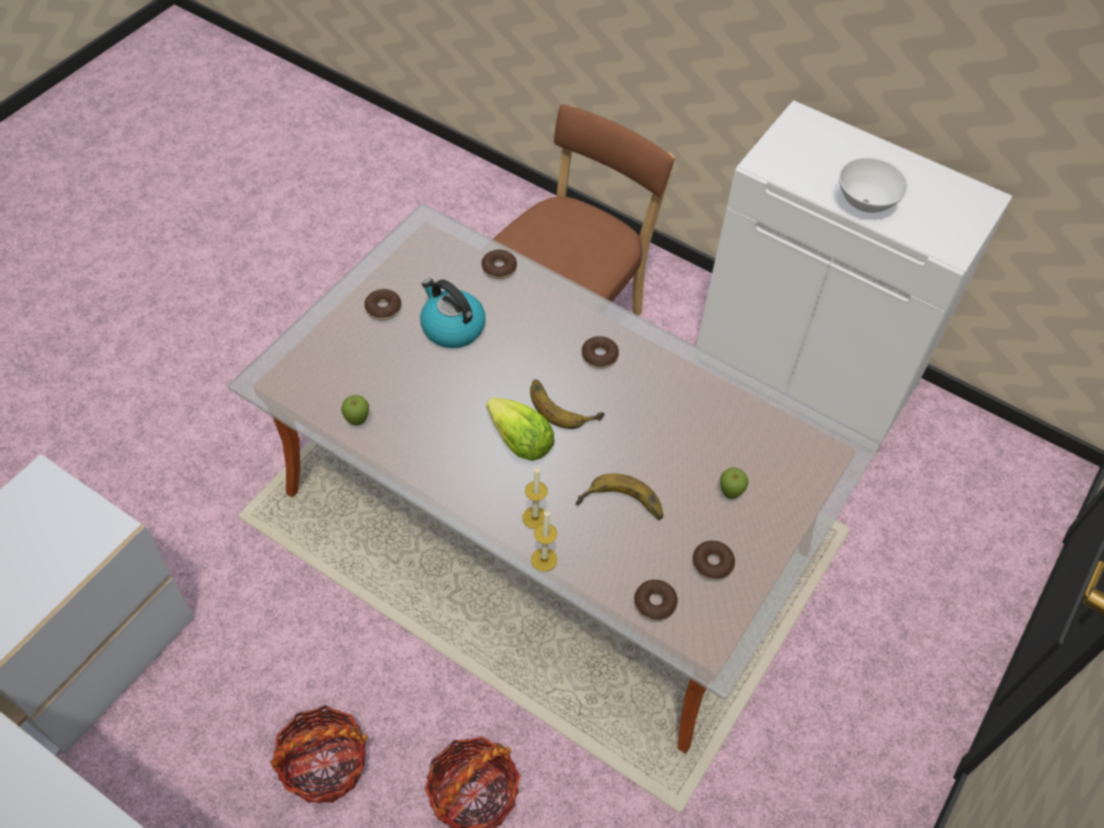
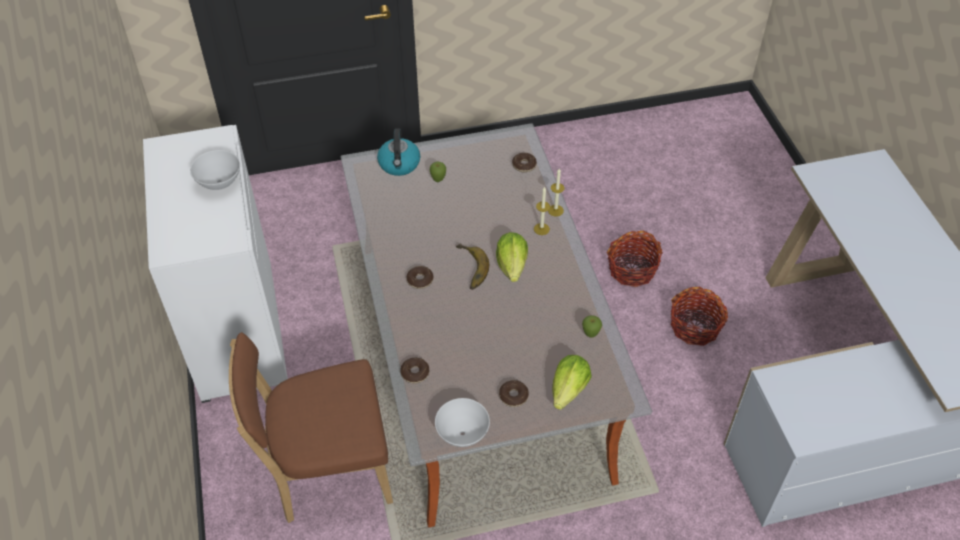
camera: 135 degrees left, 5 degrees down
kettle [420,279,486,348] -> kettle moved to [377,128,420,176]
banana [576,474,663,520] -> none
donut [693,541,735,580] -> none
none -> white bowl [435,398,490,447]
none -> lettuce [552,355,592,410]

